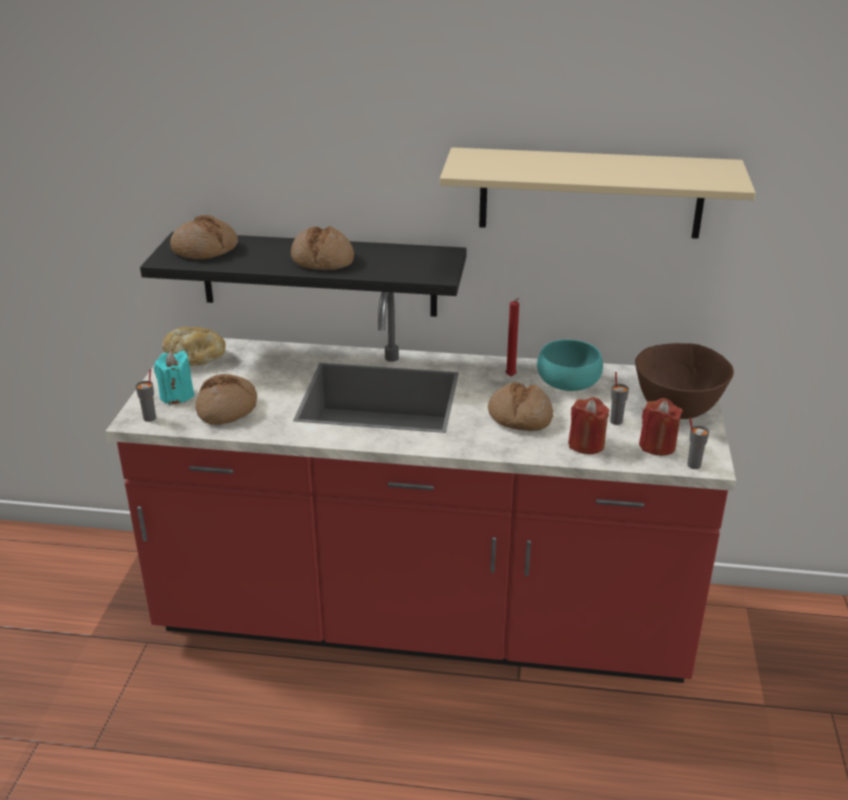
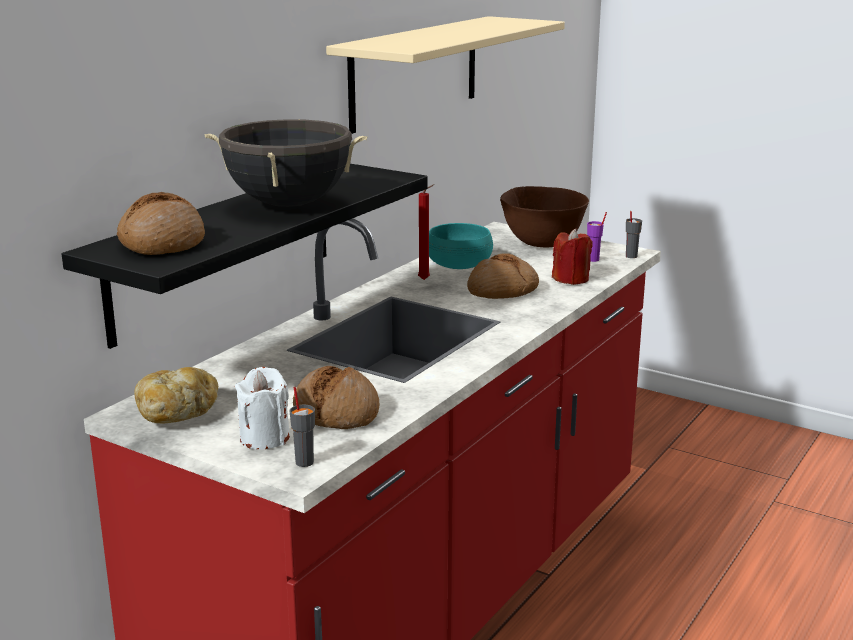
camera: 65 degrees left, 10 degrees down
turquoise candle [154,350,194,405] -> white candle [235,367,290,449]
bread [291,226,354,270] -> black cooking pot [205,119,367,207]
grey cup [610,372,629,425] -> none
red candle [639,398,683,456] -> purple cup [587,212,607,262]

